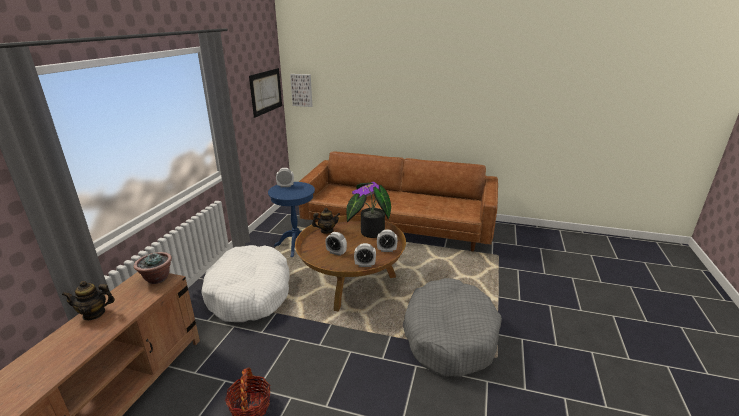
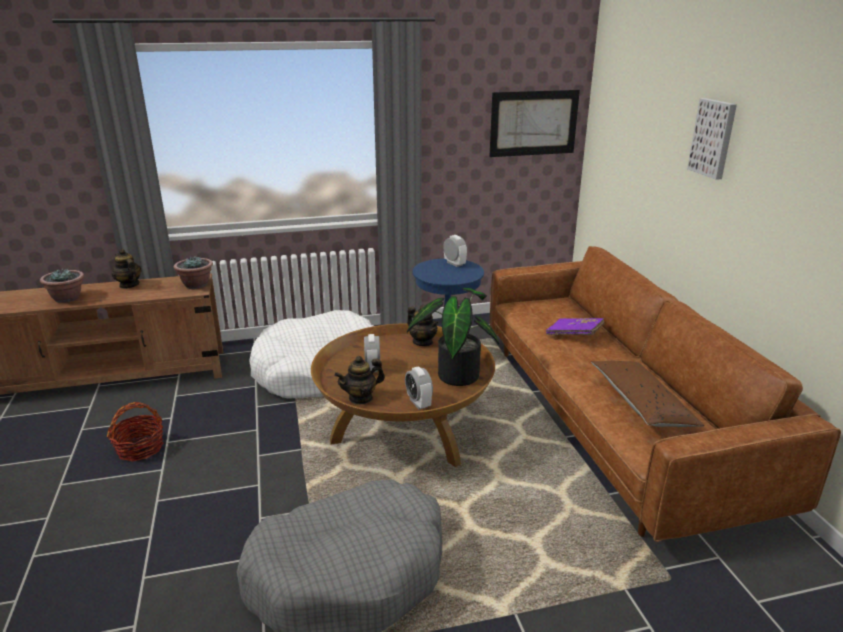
camera: 60 degrees right, 0 degrees up
picture [290,74,313,107] -> picture moved to [687,98,737,180]
alarm clock [354,243,376,267] -> teapot [334,356,385,405]
none -> potted plant [40,268,84,303]
none -> brown pillow [591,361,704,427]

